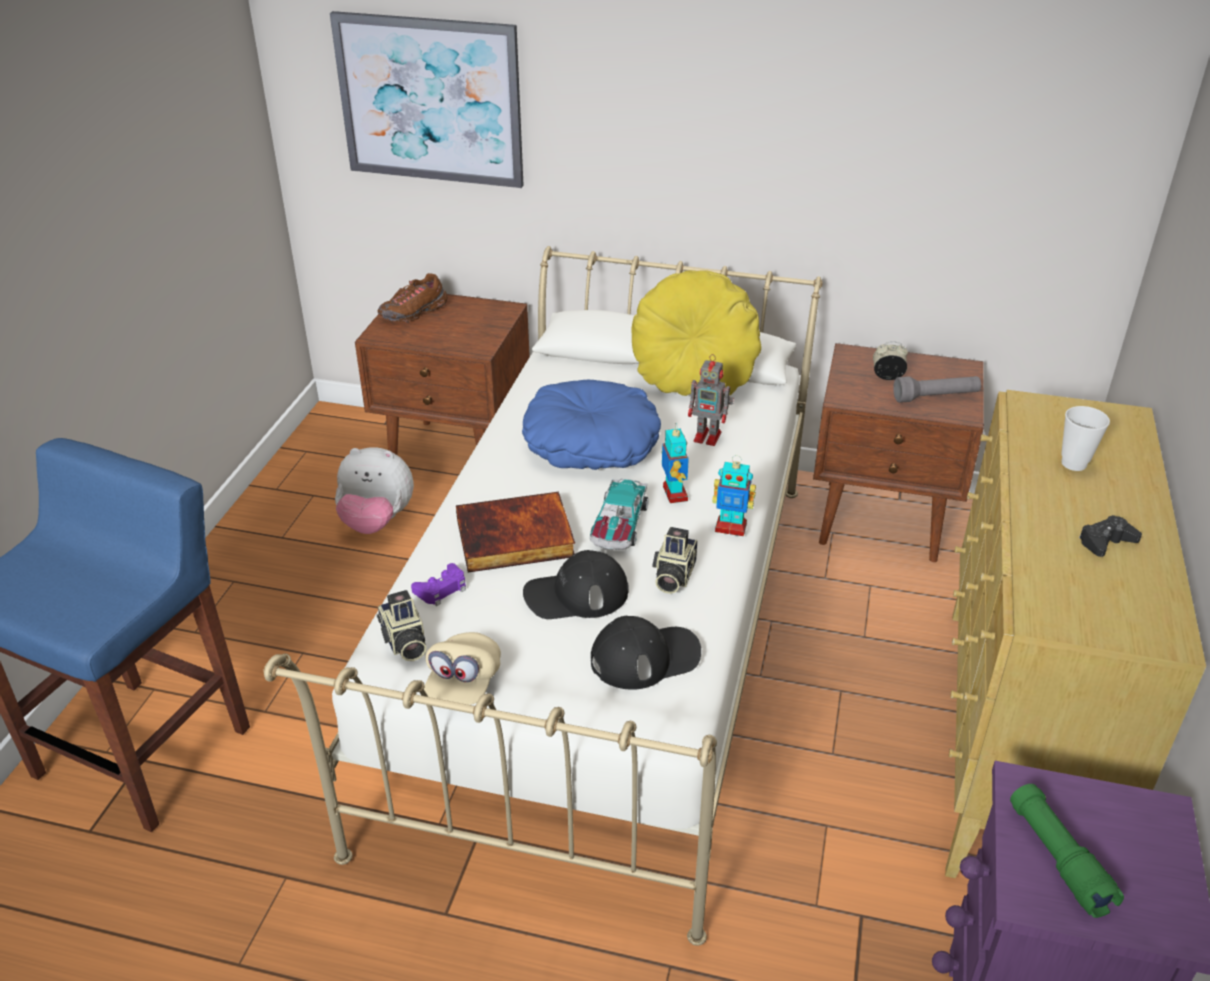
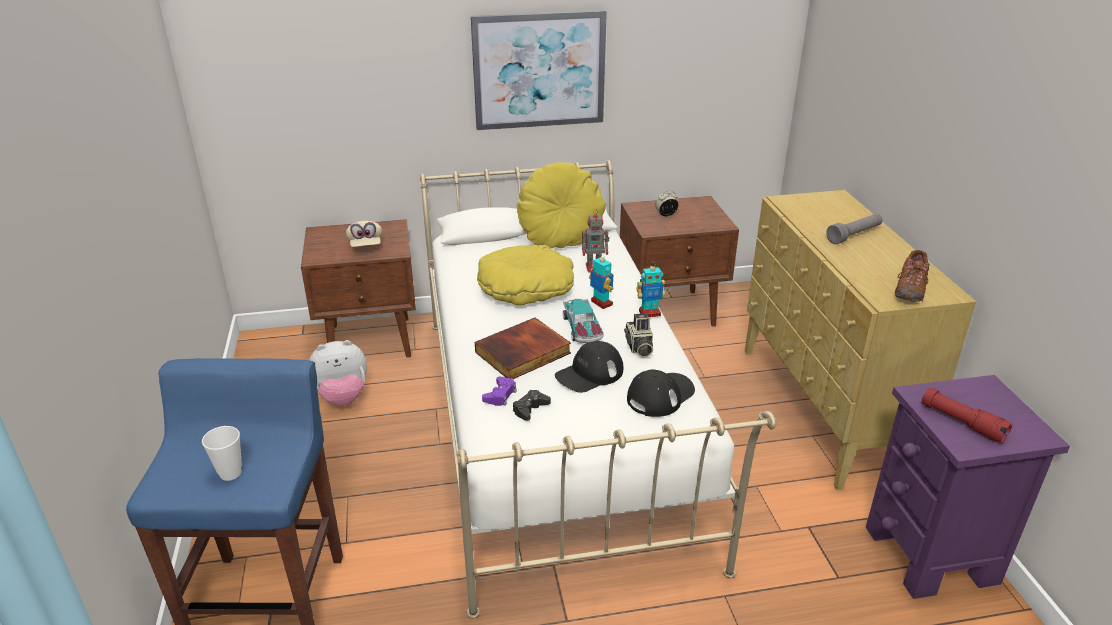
camera: 25 degrees left, 5 degrees down
picture [330,11,524,188] -> picture moved to [471,10,607,130]
brown shoe [377,273,448,323] -> brown shoe moved to [895,250,930,302]
camera [377,590,426,661] -> none
beige cap [424,632,501,705] -> beige cap moved to [346,221,382,247]
blue pillow [522,380,661,470] -> yellow pillow [477,245,574,305]
grey flashlight [893,376,981,403] -> grey flashlight moved to [826,214,883,244]
green flashlight [1010,784,1124,918] -> red flashlight [922,388,1012,444]
cup [1061,406,1110,471] -> cup moved to [202,426,242,481]
black game controller [1079,515,1142,557] -> black game controller moved to [513,390,551,421]

